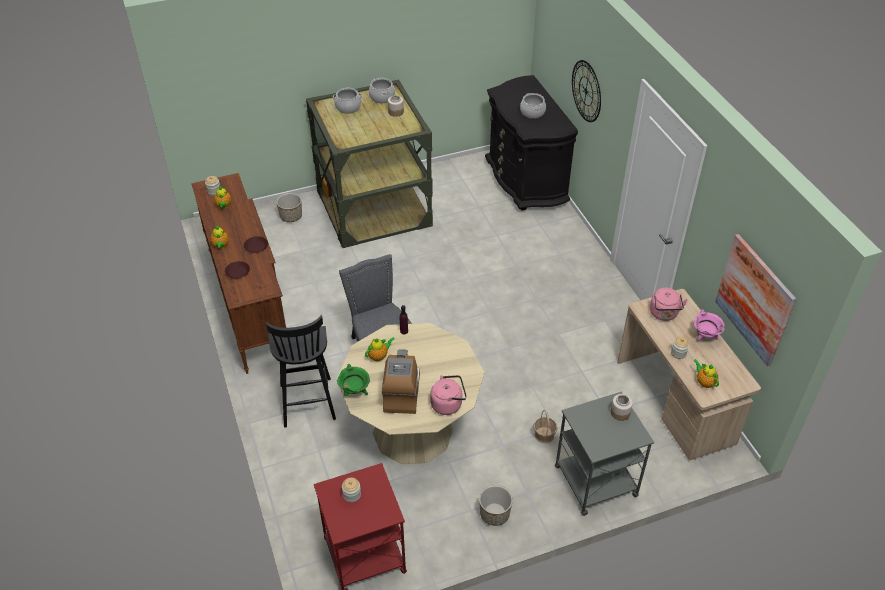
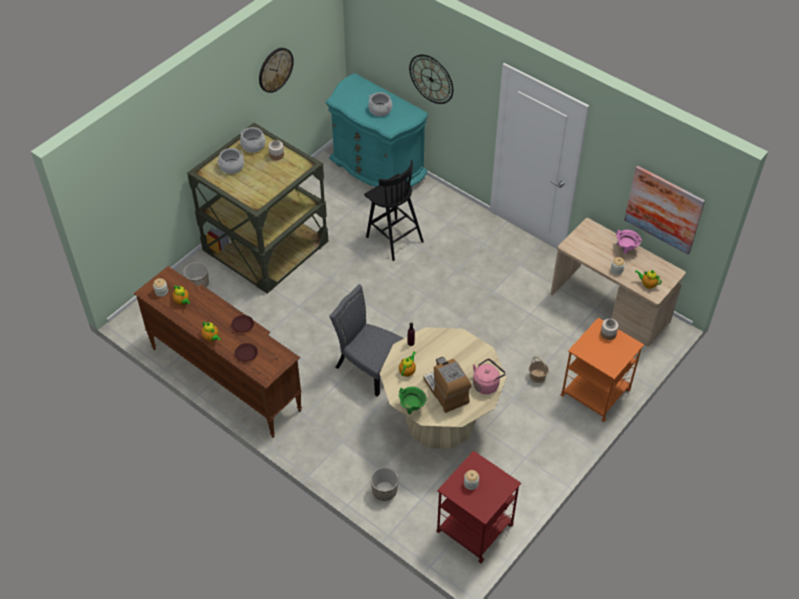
camera: 30 degrees left, 5 degrees up
black stool [266,315,336,428] -> black stool moved to [364,160,424,261]
planter [479,485,513,526] -> planter moved to [370,467,398,501]
black dresser [485,75,578,210] -> turquoise dresser [325,73,428,187]
grey cart [555,391,654,516] -> orange cart [561,318,644,422]
pink kettle [650,288,687,321] -> none
none -> wall clock [259,48,294,93]

